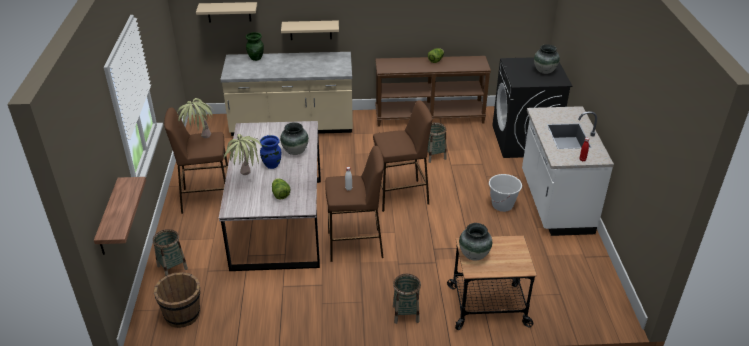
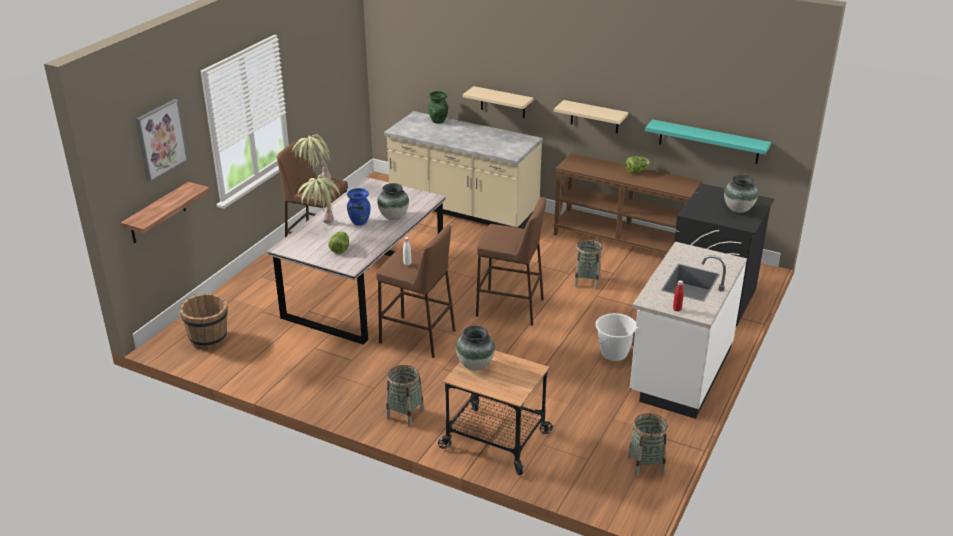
camera: 30 degrees right, 5 degrees down
basket [153,229,188,276] -> basket moved to [628,413,668,477]
beige shelf [196,2,257,22] -> beige shelf moved to [554,100,628,134]
none -> picture [136,99,188,182]
none -> turquoise shelf [645,120,771,164]

